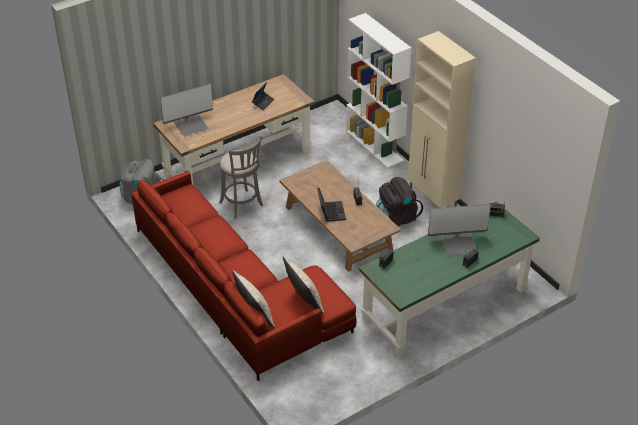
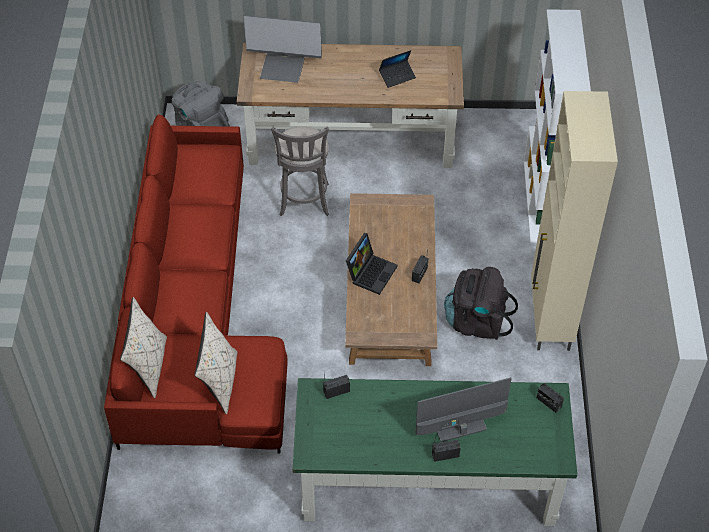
camera: 35 degrees right, 10 degrees up
monitor [428,204,491,255] -> monitor turned 135 degrees clockwise [415,377,512,442]

